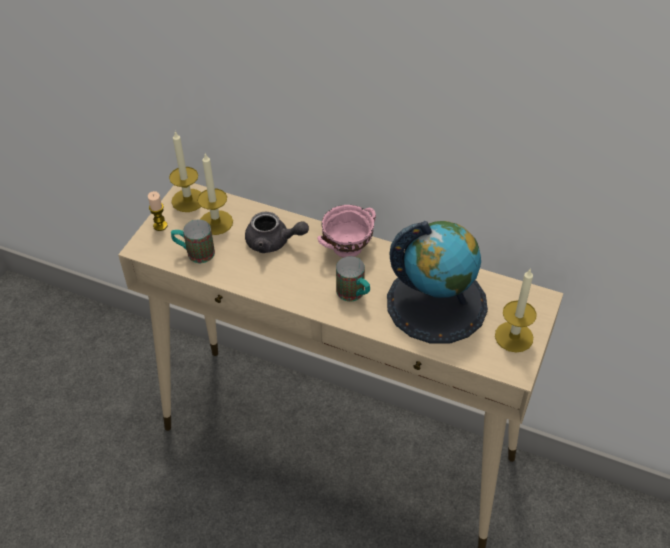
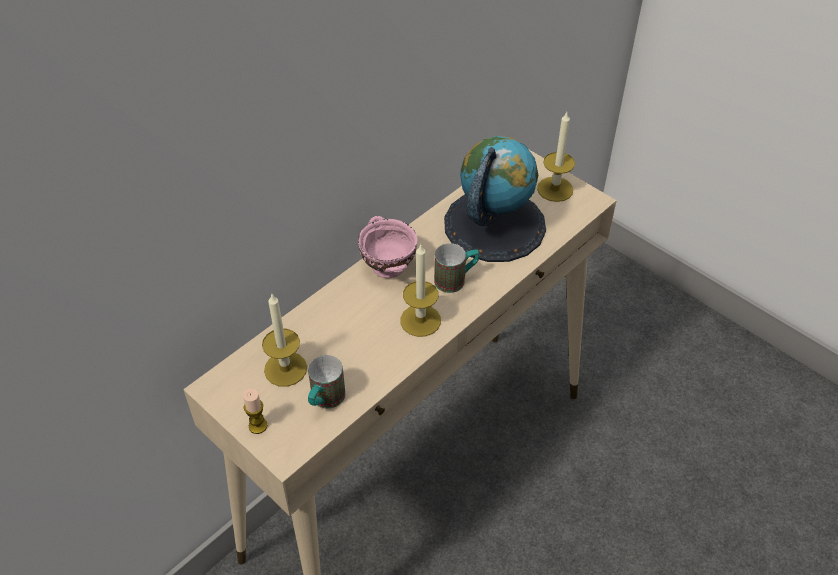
camera: 70 degrees left, 0 degrees up
candle [169,131,201,212] -> candle moved to [400,245,441,337]
grey teapot [245,212,309,253] -> none

